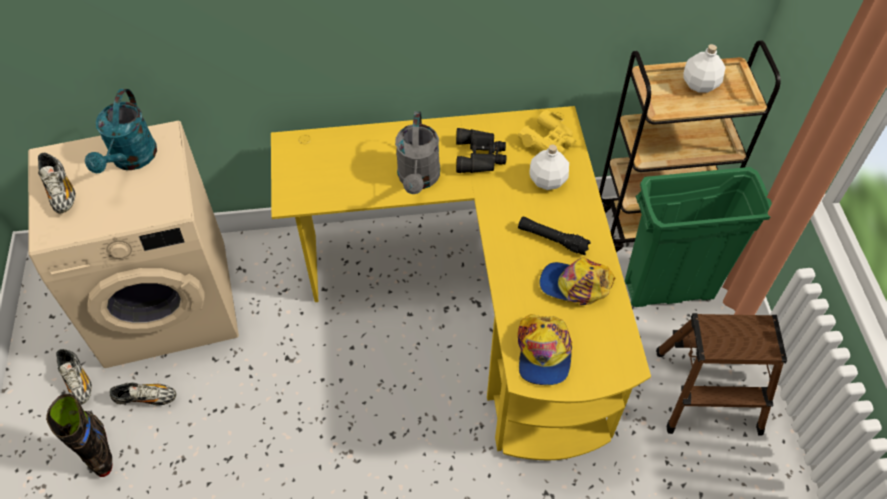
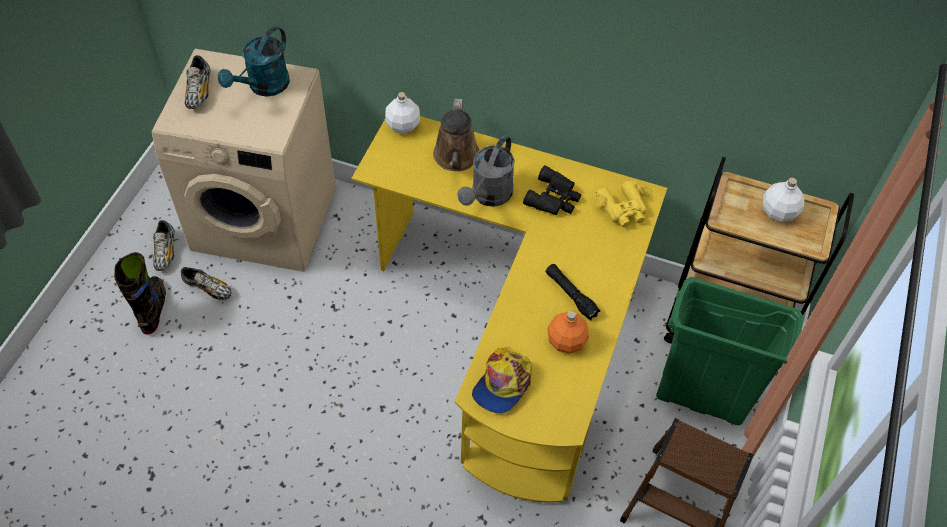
camera: 25 degrees right, 0 degrees up
white bottle [529,144,569,190] -> white bottle moved to [385,92,420,134]
cap [540,258,615,305] -> orange bottle [547,311,589,354]
none -> brown watering can [433,99,479,171]

